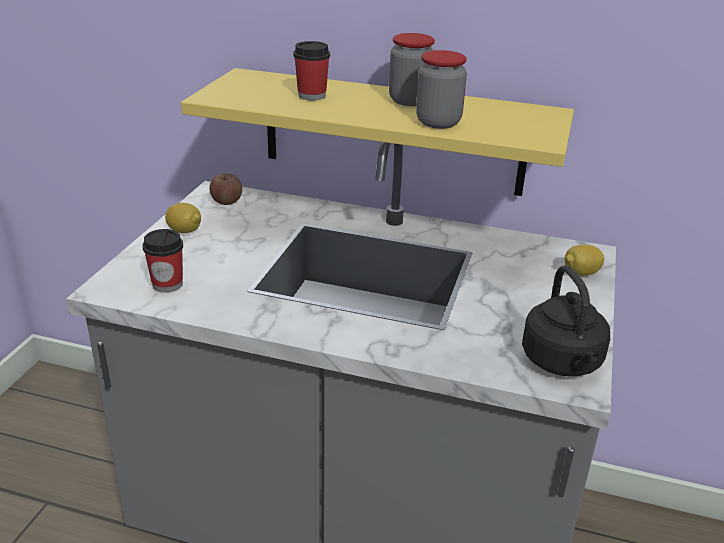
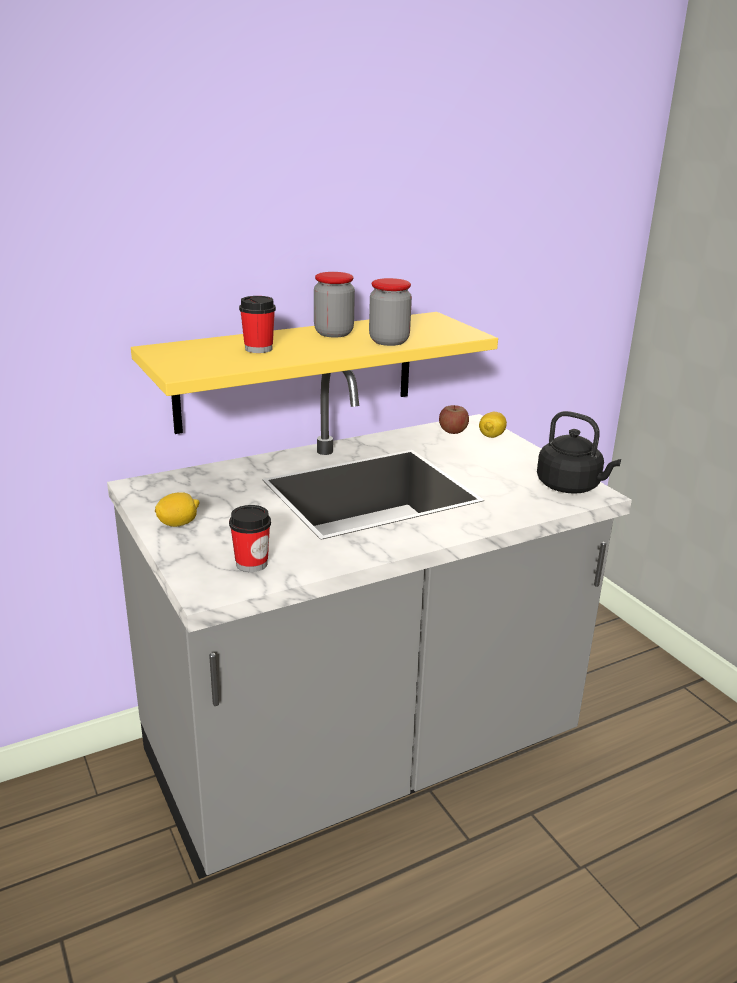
camera: 45 degrees left, 5 degrees down
apple [209,174,242,205] -> apple moved to [439,405,469,434]

